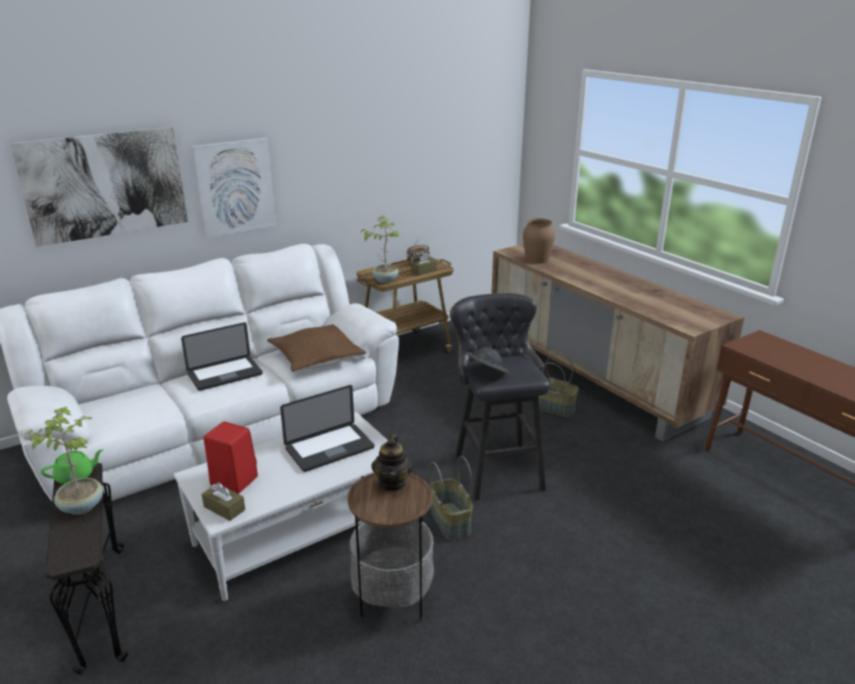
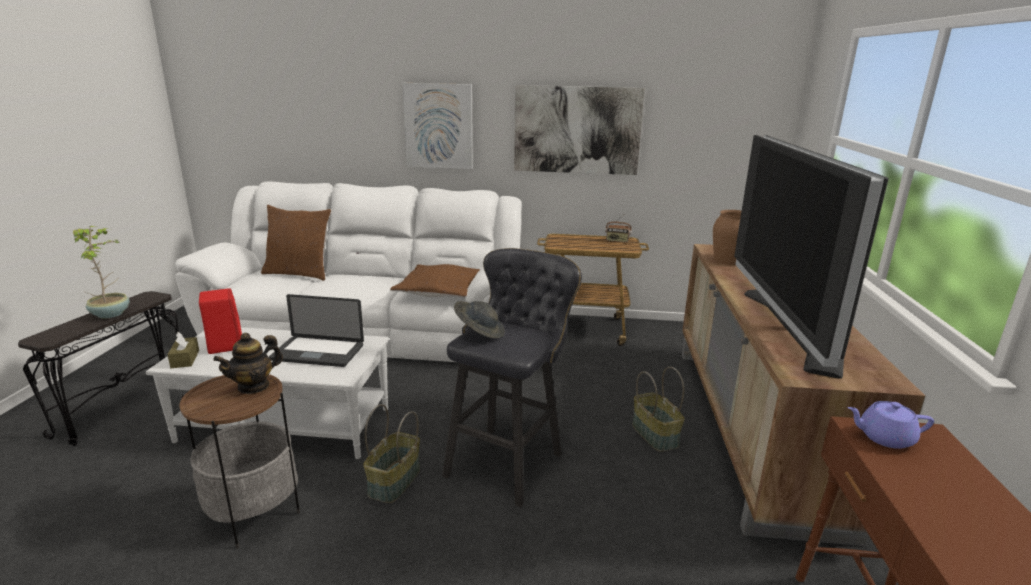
camera: 40 degrees right, 5 degrees down
picture [10,127,188,247] -> picture moved to [514,85,645,175]
green teapot [41,449,104,484] -> none
laptop [181,322,263,391] -> none
potted plant [360,215,400,283] -> none
brown tissue box [411,252,437,276] -> none
none -> brown pillow [261,205,331,281]
none -> television [734,135,888,379]
none -> purple teapot [847,401,934,449]

